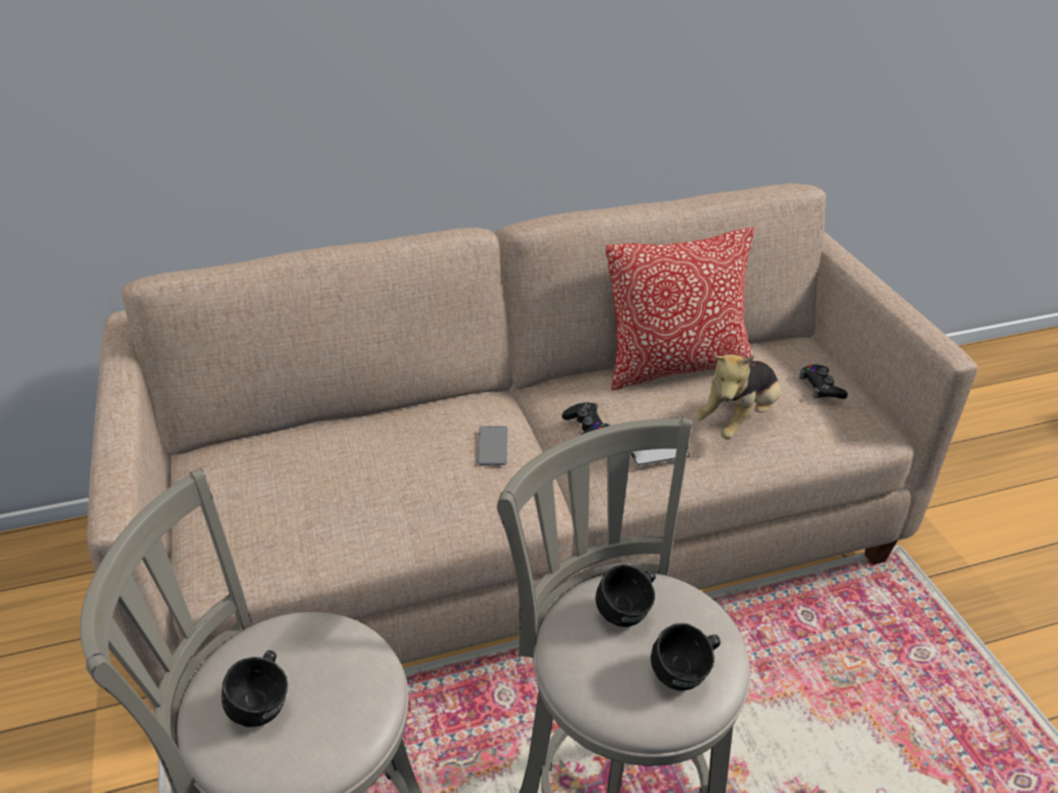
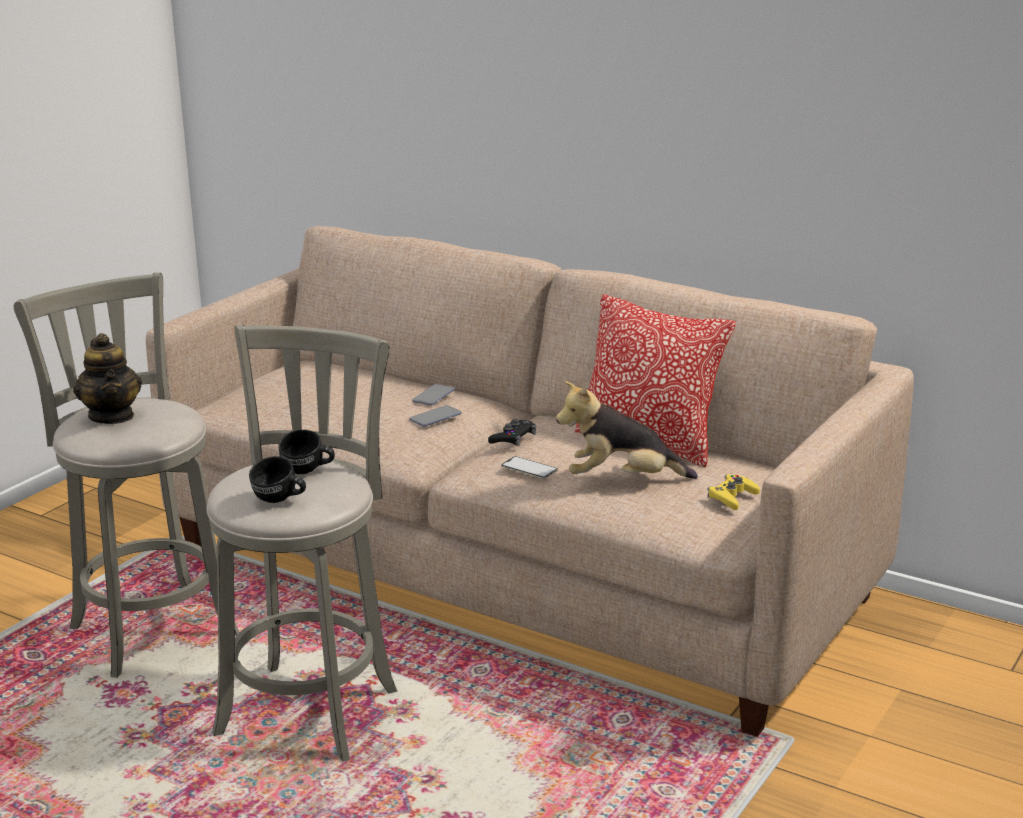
camera: 50 degrees right, 15 degrees down
black mug [222,650,288,727] -> teapot [73,333,142,424]
black game controller [799,365,848,399] -> yellow game controller [708,474,760,510]
none -> phone [412,384,455,405]

